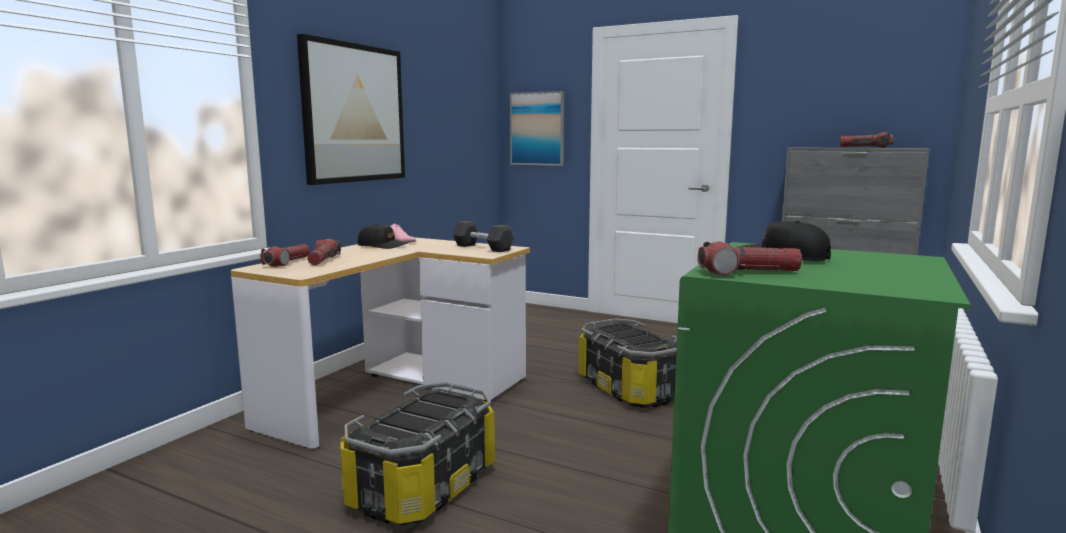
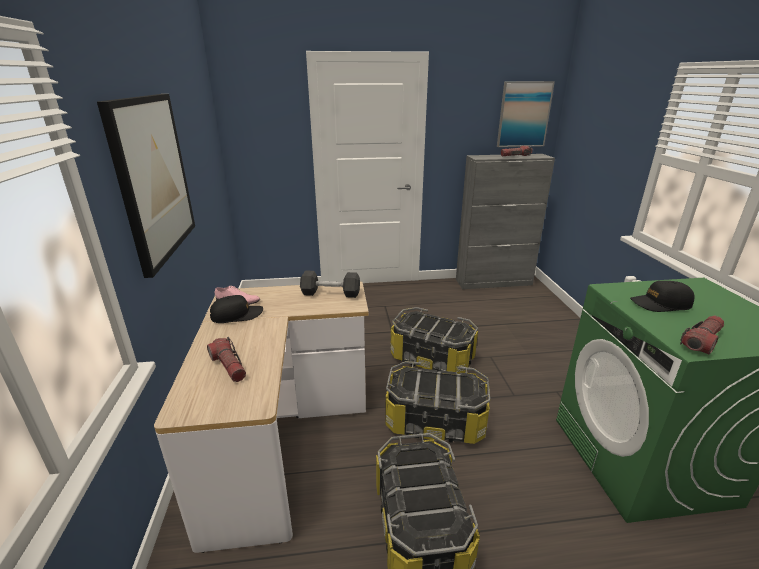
camera: 35 degrees left, 15 degrees up
flashlight [260,244,310,267] -> none
picture [510,91,564,166] -> picture moved to [497,81,555,147]
none -> storage box [385,361,490,444]

